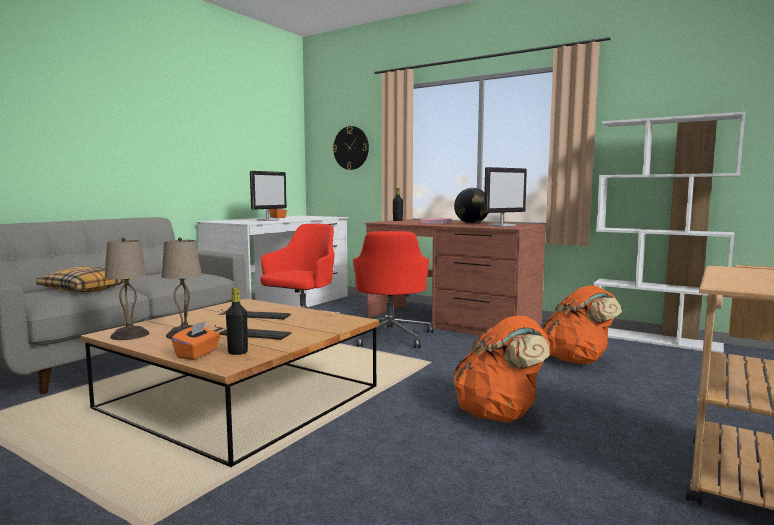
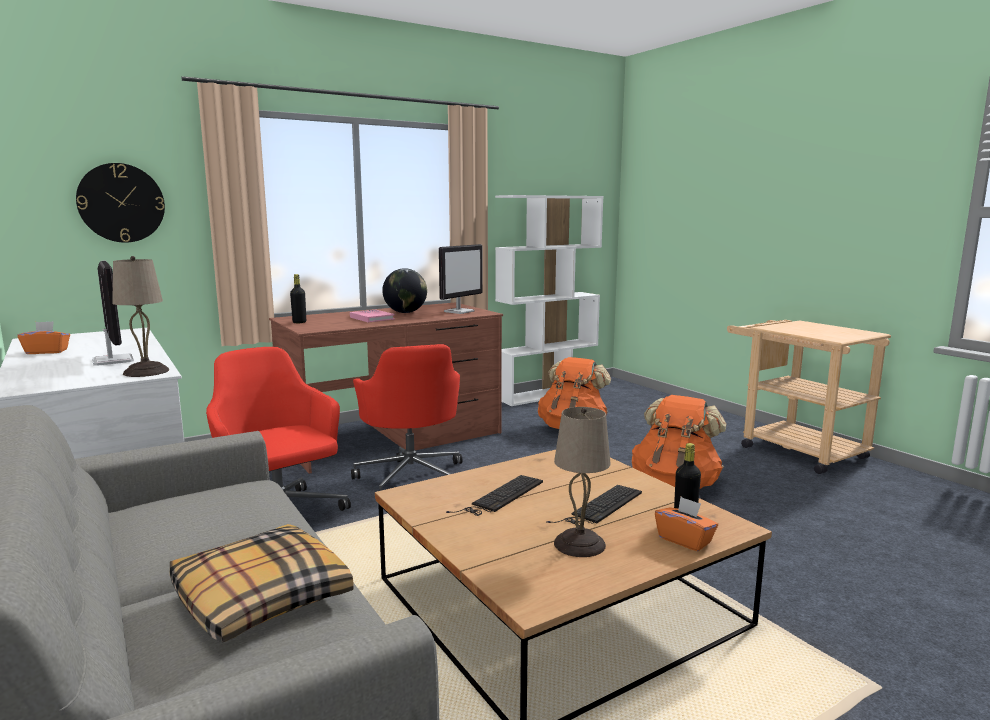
camera: 65 degrees left, 5 degrees up
beige table lamp [105,238,150,340] -> beige table lamp moved to [112,256,169,377]
red office chair [353,231,433,348] -> red office chair turned 45 degrees clockwise [351,344,462,491]
monitor [484,167,527,227] -> monitor turned 45 degrees clockwise [439,244,483,314]

